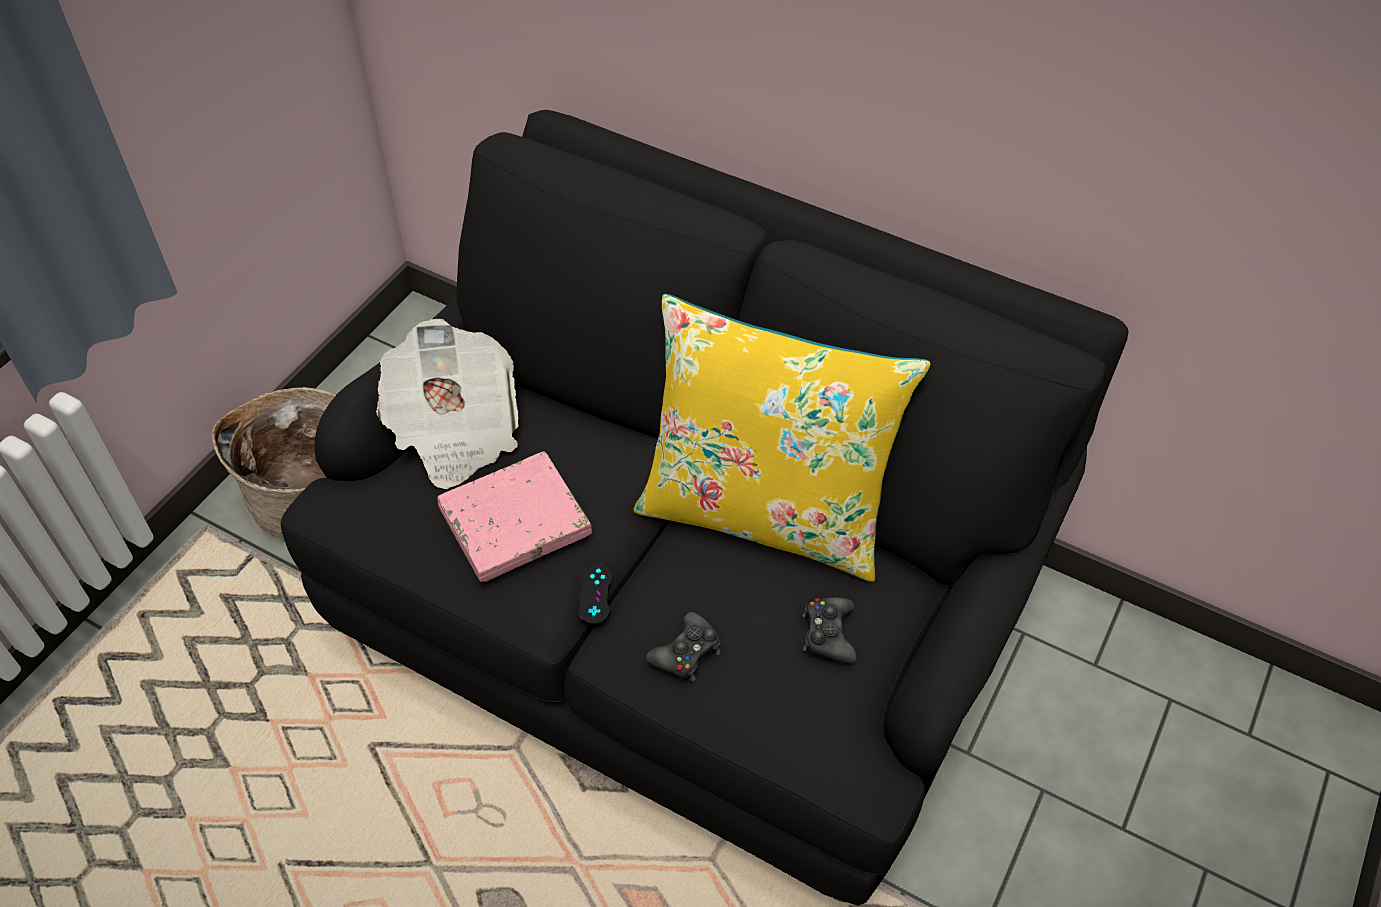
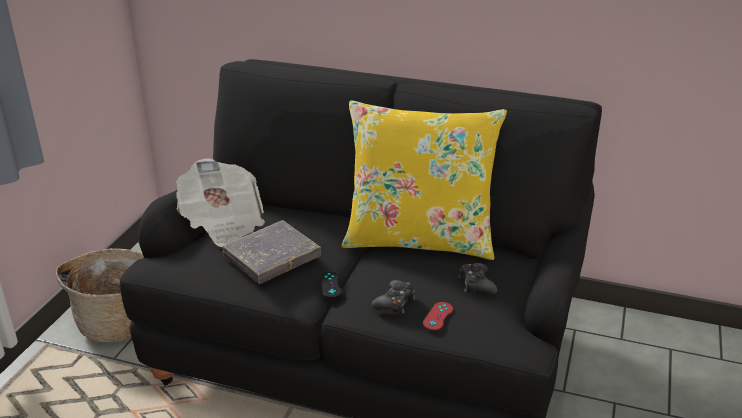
camera: 10 degrees left, 20 degrees down
pink book [437,451,592,582] -> grey book [222,220,321,284]
none -> red game controller [423,302,453,330]

